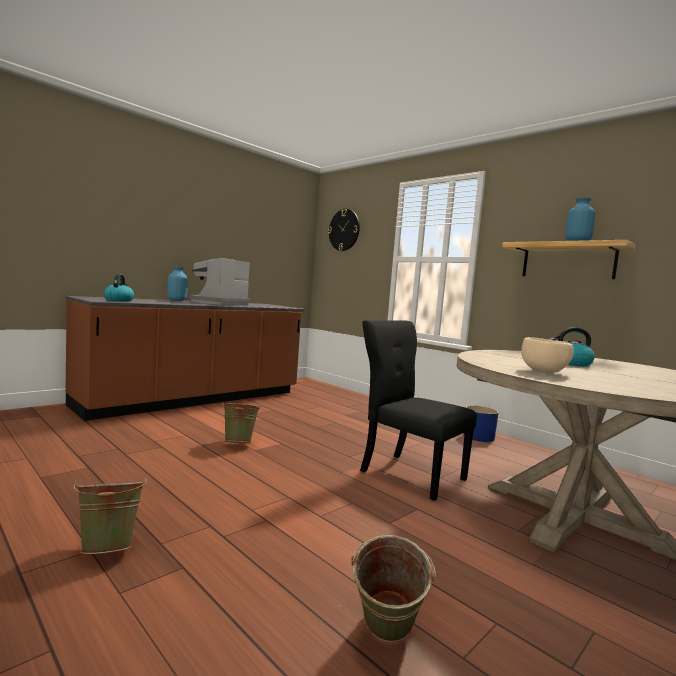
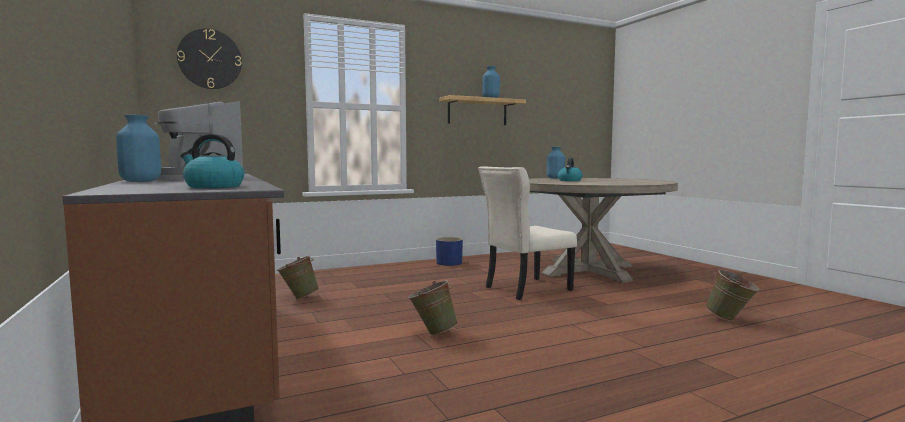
camera: 70 degrees left, 0 degrees up
green bucket [73,478,147,554] -> green bucket moved to [277,255,319,299]
black chair [360,320,477,501] -> beige chair [478,166,577,300]
beige bowl [521,337,574,373] -> none
none -> blue vase [547,147,565,179]

